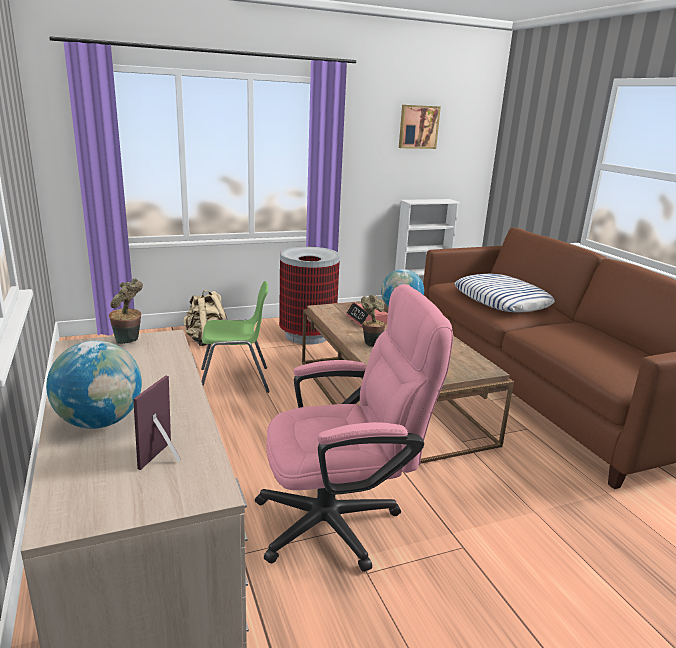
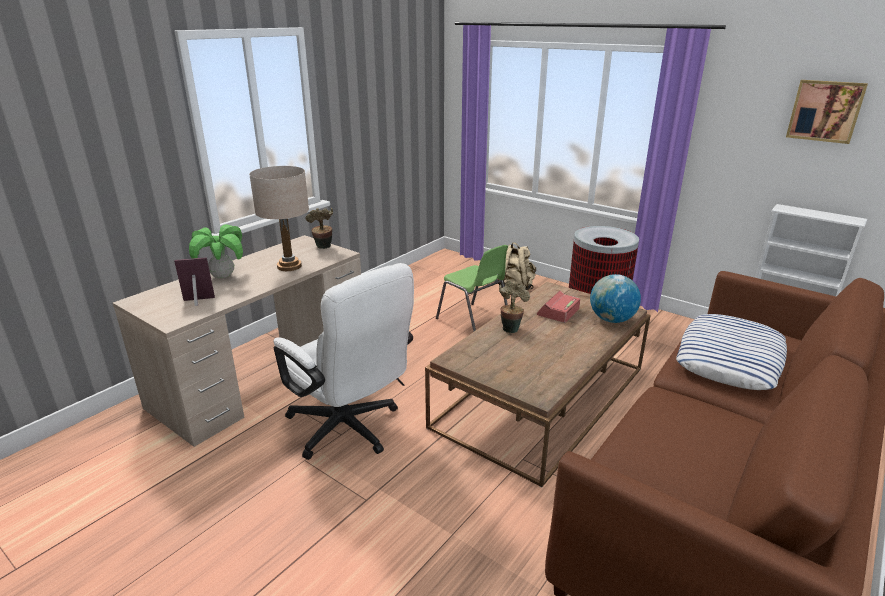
camera: 60 degrees right, 5 degrees up
globe [46,340,142,429] -> potted plant [189,224,243,279]
pink office chair [255,284,453,572] -> white office chair [274,263,414,459]
none -> beige table lamp [249,166,309,271]

